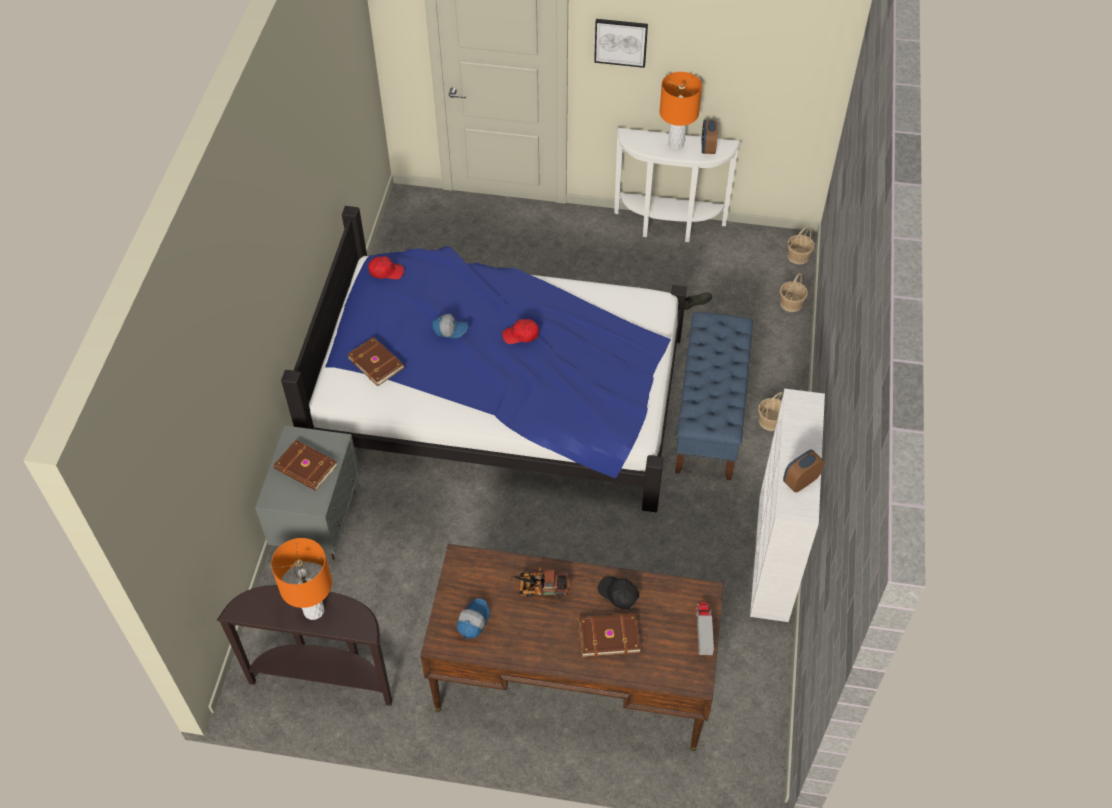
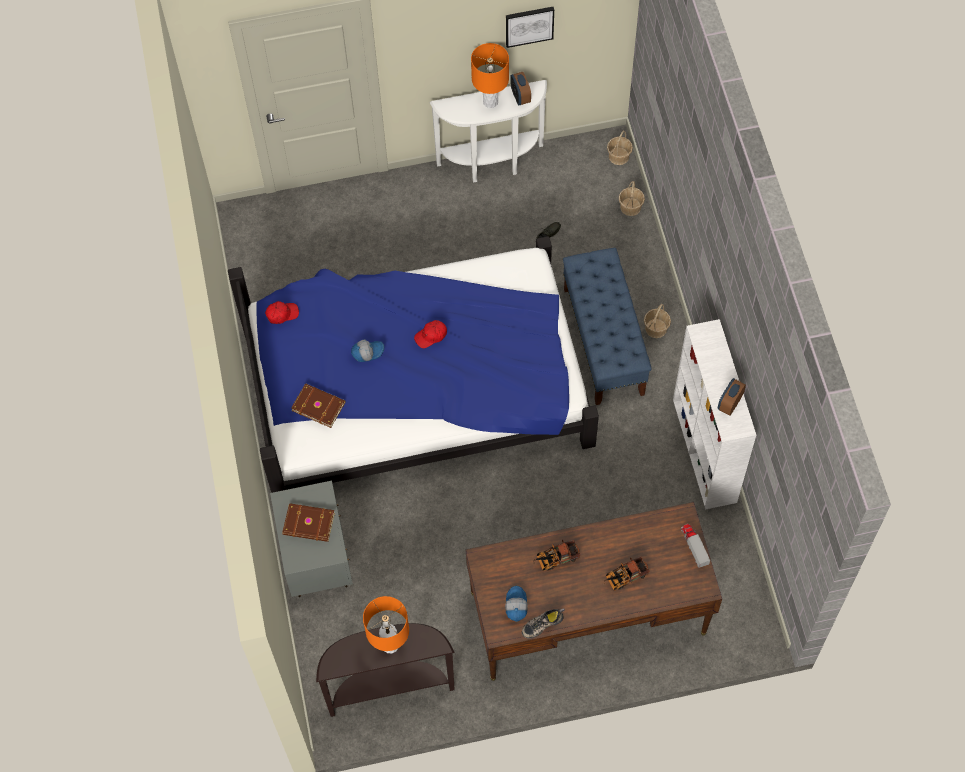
camera: 20 degrees left, 10 degrees up
brown book [579,613,641,657] -> toy truck [603,556,650,591]
picture [594,19,648,68] -> picture moved to [506,7,554,48]
black cap [598,576,639,609] -> none
none -> shoe [522,608,565,638]

